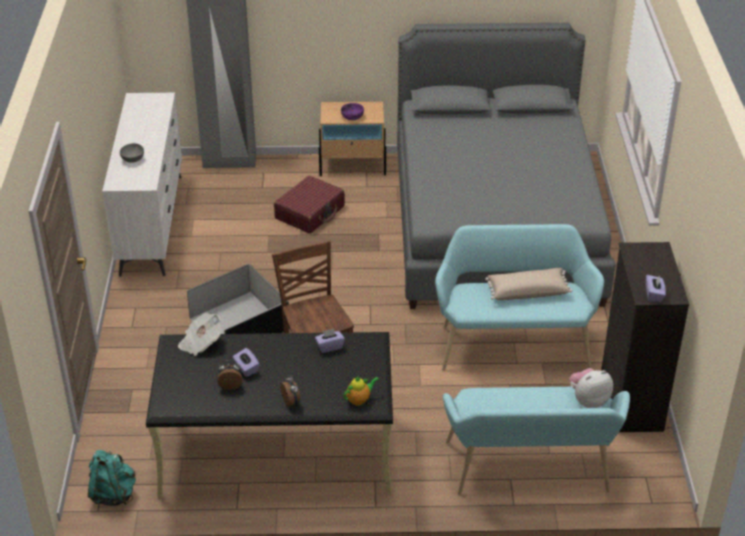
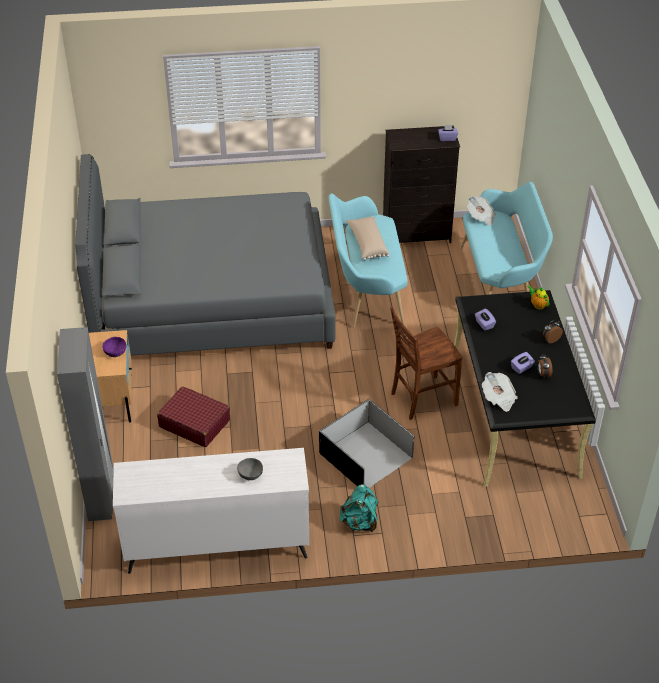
camera: 95 degrees left, 5 degrees up
turquoise backpack [88,450,136,506] -> turquoise backpack moved to [340,485,378,532]
plush toy [569,368,613,408] -> newspaper [467,196,496,226]

